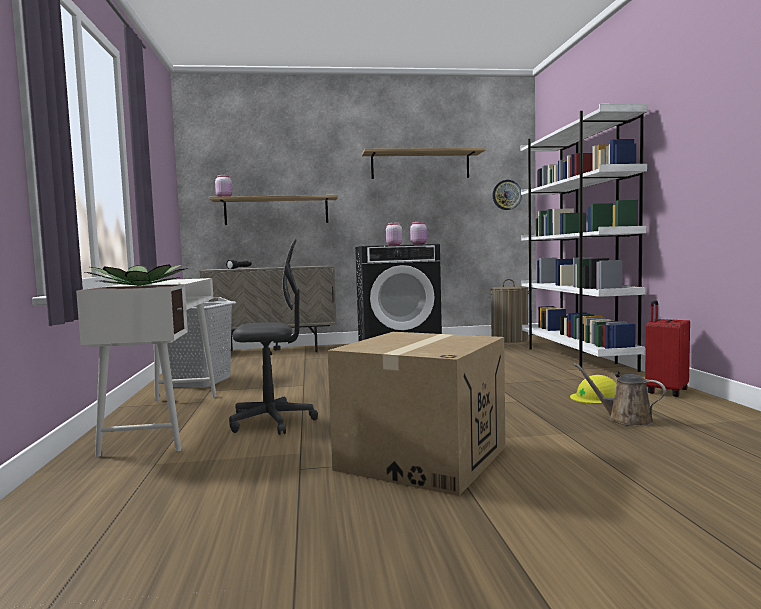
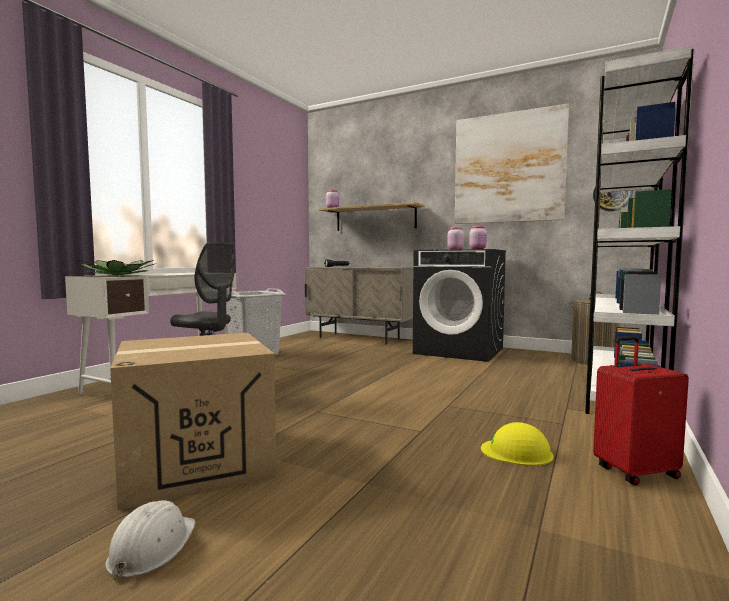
camera: 35 degrees right, 0 degrees up
shelf [362,148,486,179] -> picture [455,104,569,224]
brown watering can [573,363,666,426] -> none
none -> white hard hat [105,500,196,581]

